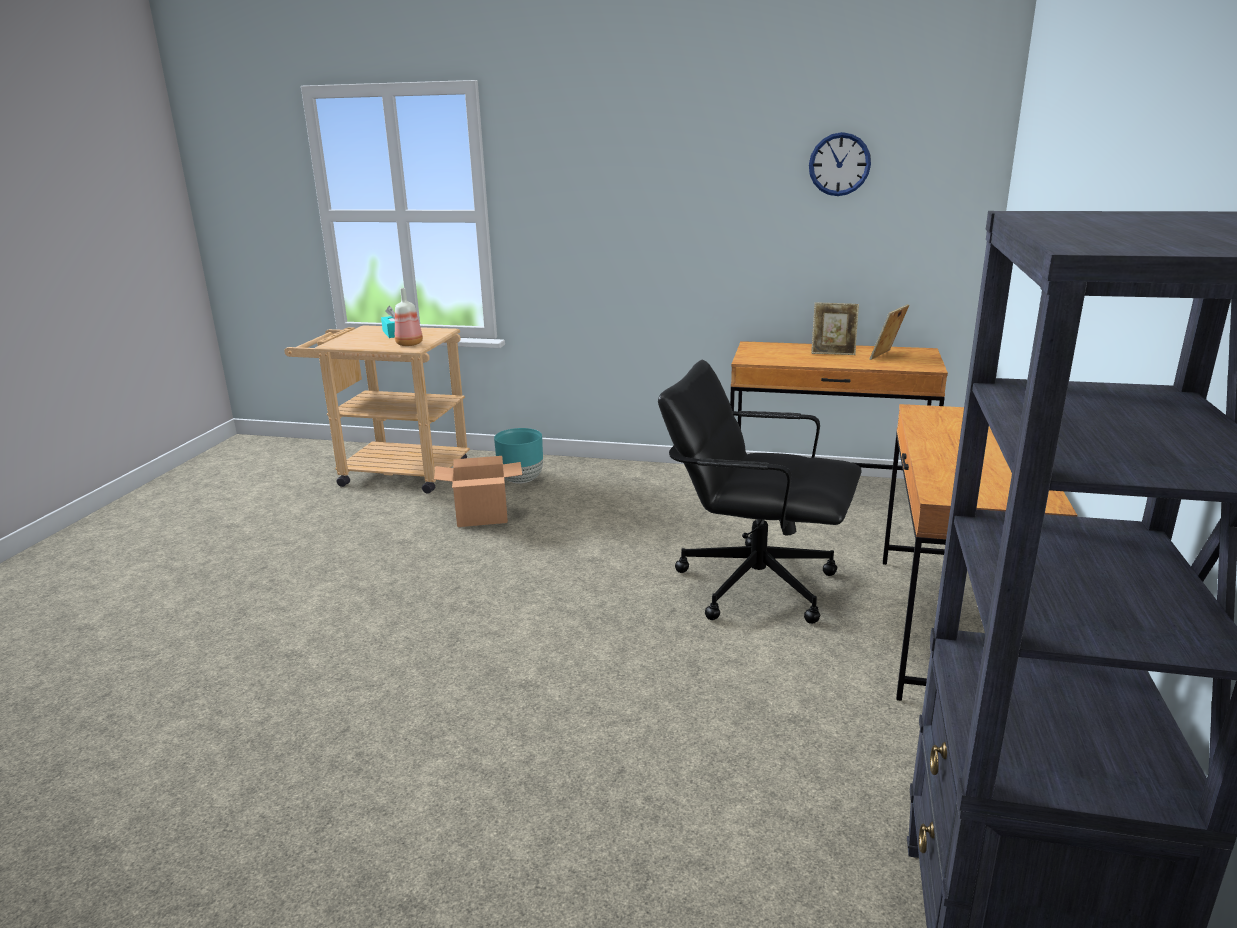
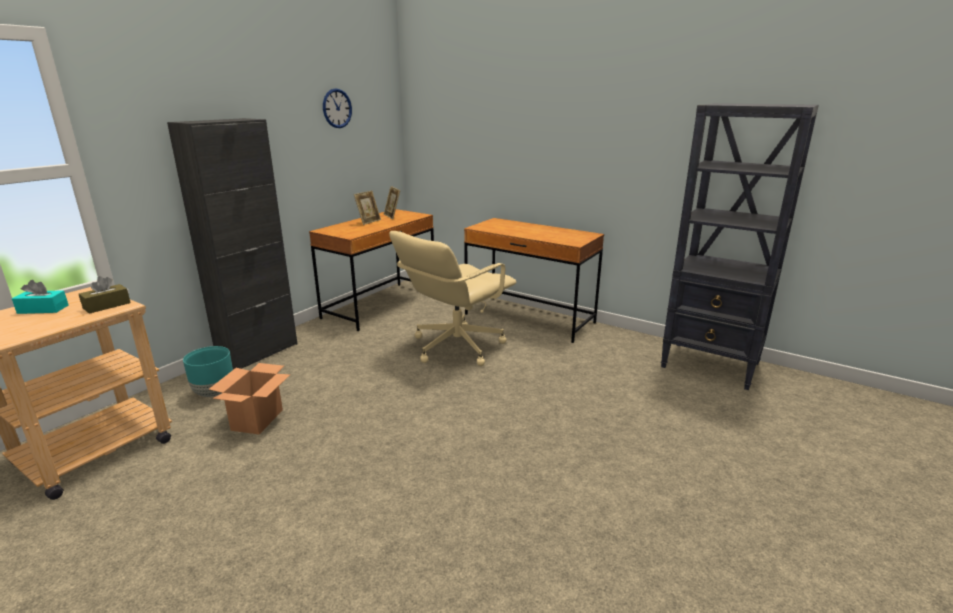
camera: 70 degrees left, 0 degrees up
bottle [395,288,423,346] -> brown tissue box [79,276,131,314]
black office chair [658,360,862,624] -> beige office chair [389,231,516,366]
none -> black cabinet [167,118,297,370]

